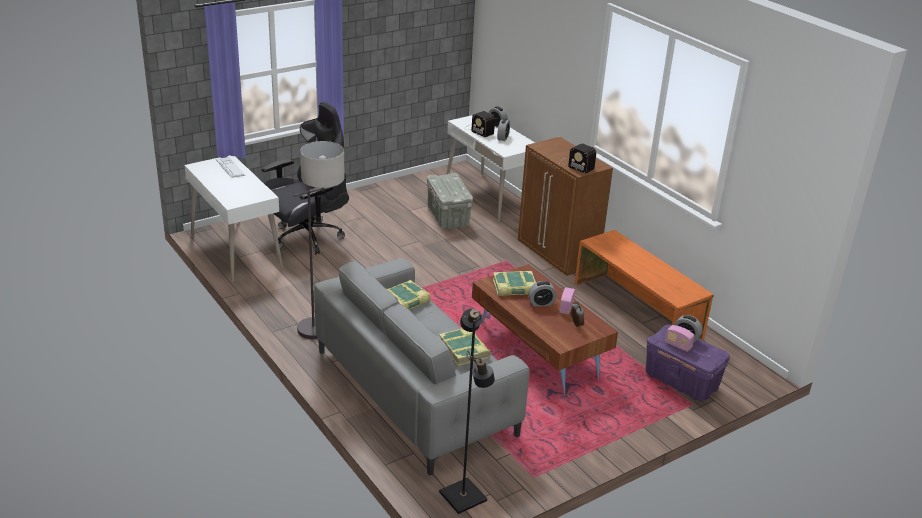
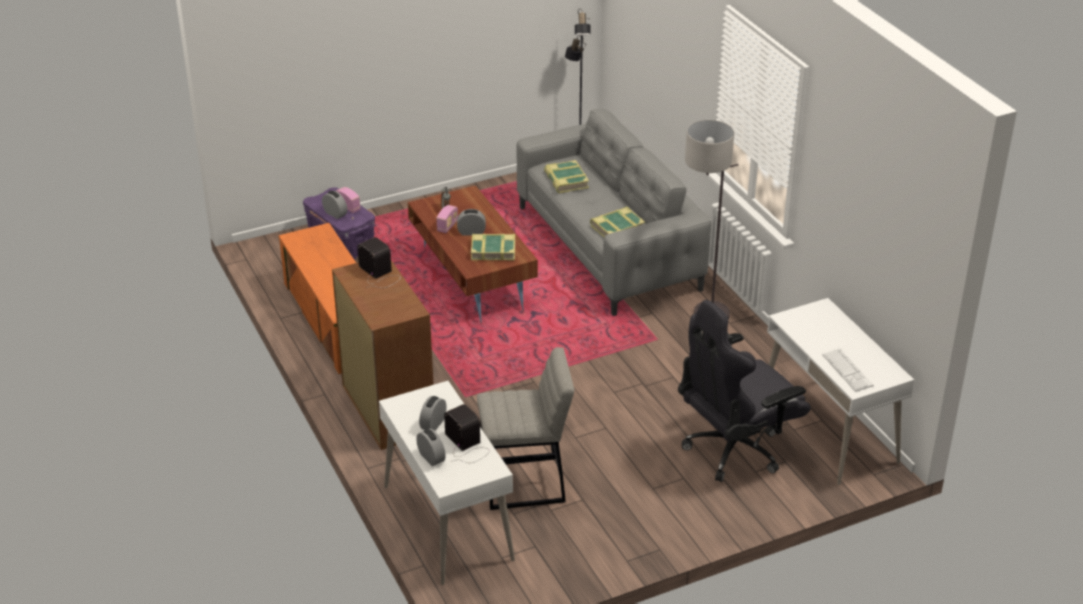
camera: 170 degrees left, 5 degrees up
grey storage box [427,173,473,229] -> grey chair [477,347,574,510]

